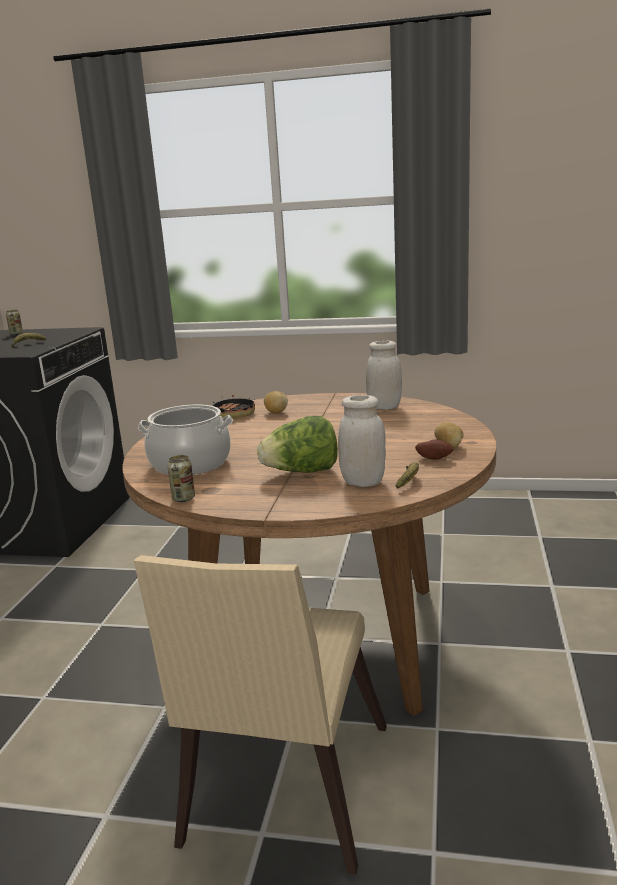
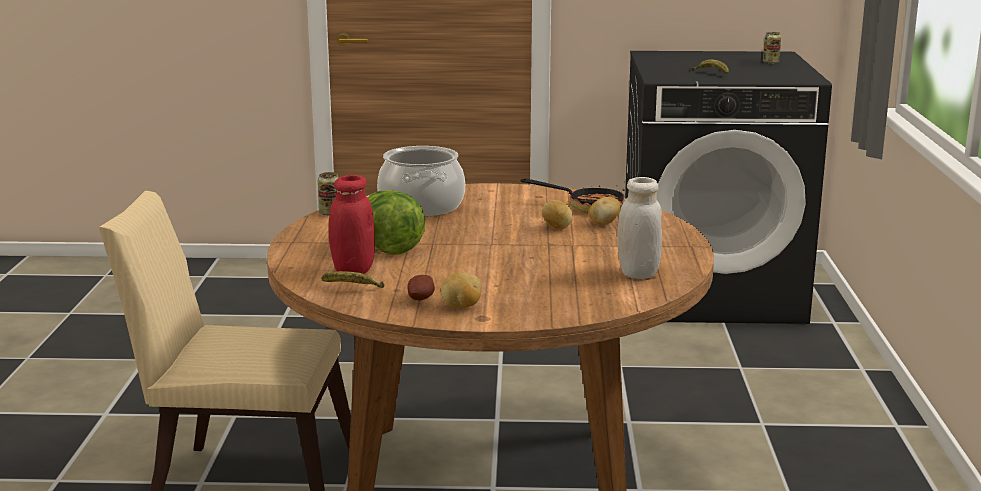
camera: 80 degrees right, 0 degrees up
white jar [338,395,386,487] -> red jar [329,175,375,274]
none -> potato [542,200,573,230]

